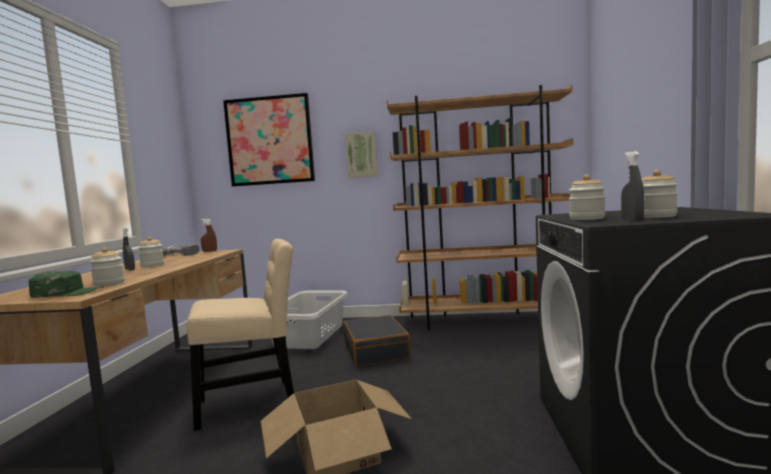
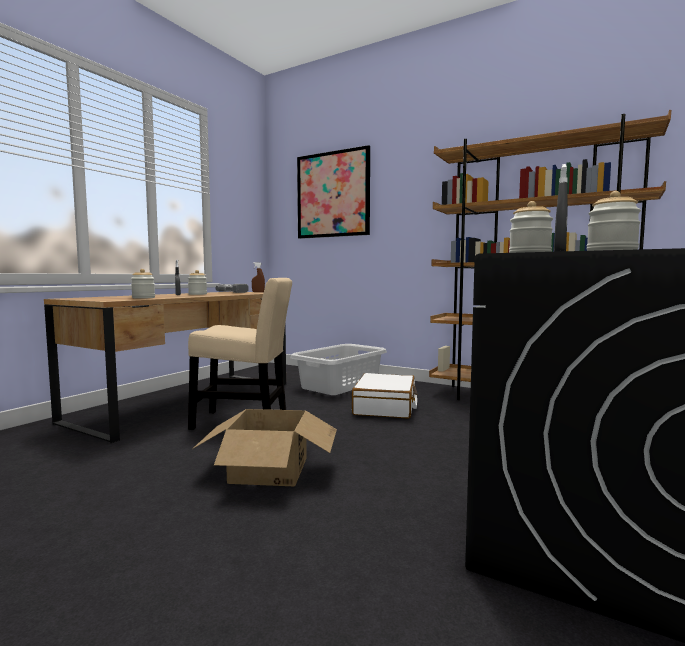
camera: 25 degrees right, 0 degrees up
green cap [29,270,104,298] -> none
black suitcase [343,315,410,366] -> white suitcase [352,373,418,419]
picture [345,131,378,178] -> none

